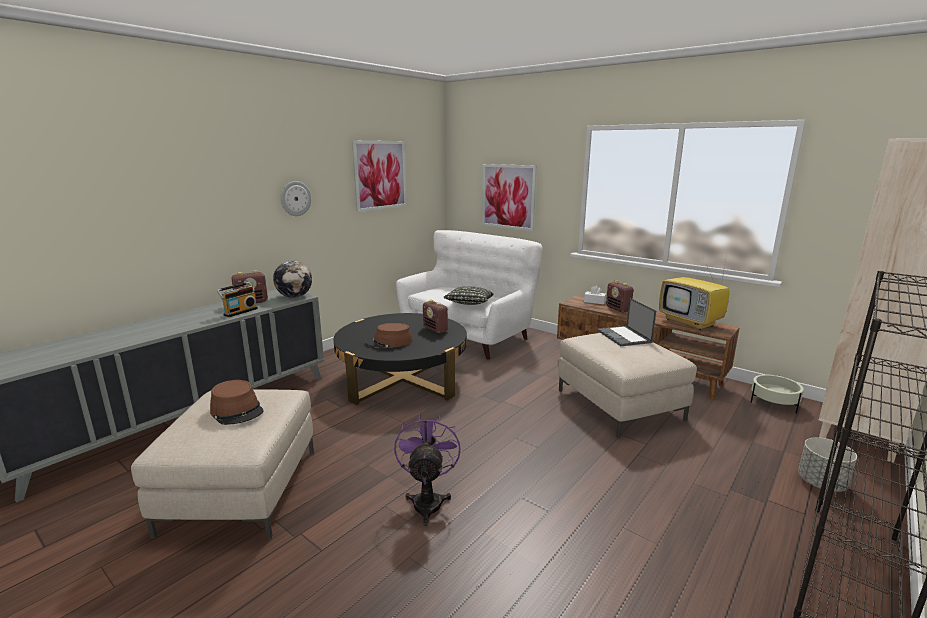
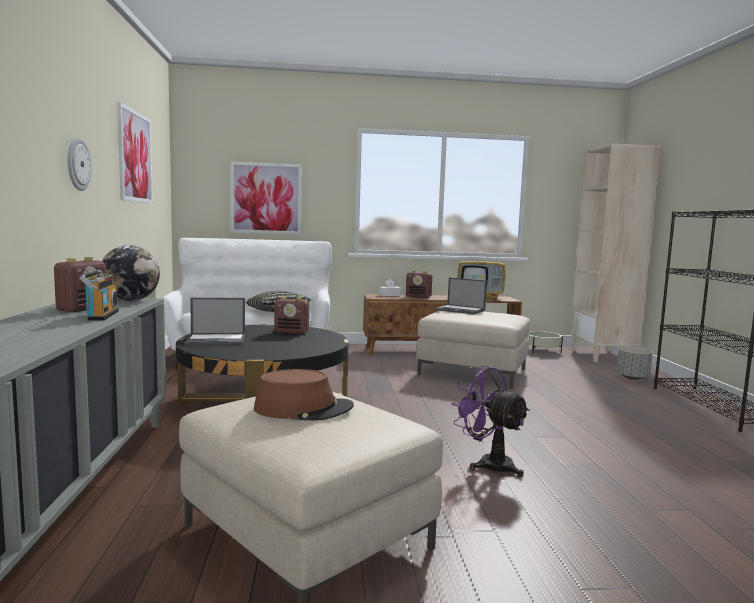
camera: 45 degrees left, 10 degrees down
brown hat [365,323,413,348] -> none
none -> laptop [185,298,245,345]

